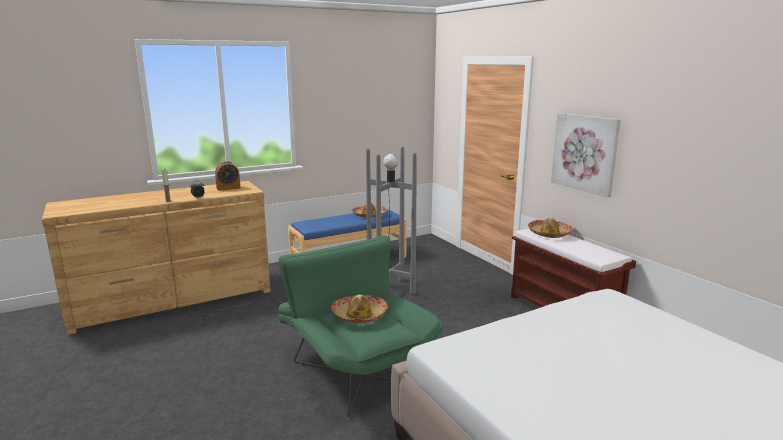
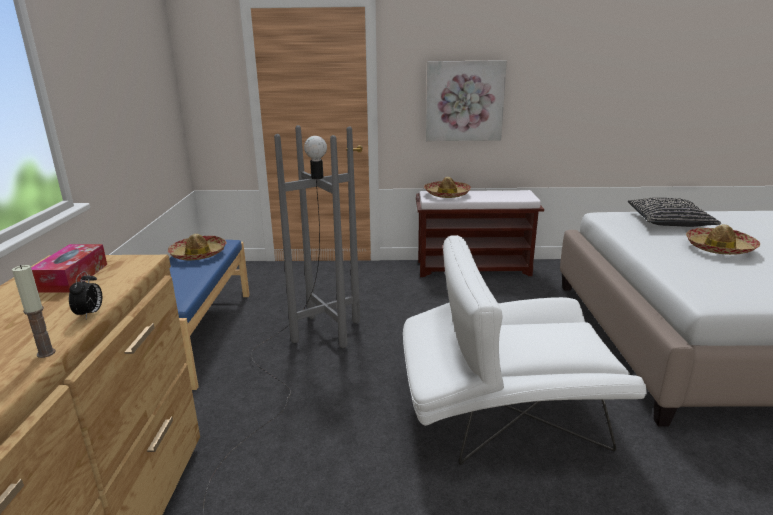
camera: 60 degrees left, 5 degrees up
alarm clock [215,161,241,191] -> tissue box [31,244,107,292]
green armchair [278,235,444,417] -> white armchair [403,235,647,465]
hat [331,295,388,324] -> hat moved to [686,224,760,255]
none -> black pillow [628,198,721,227]

